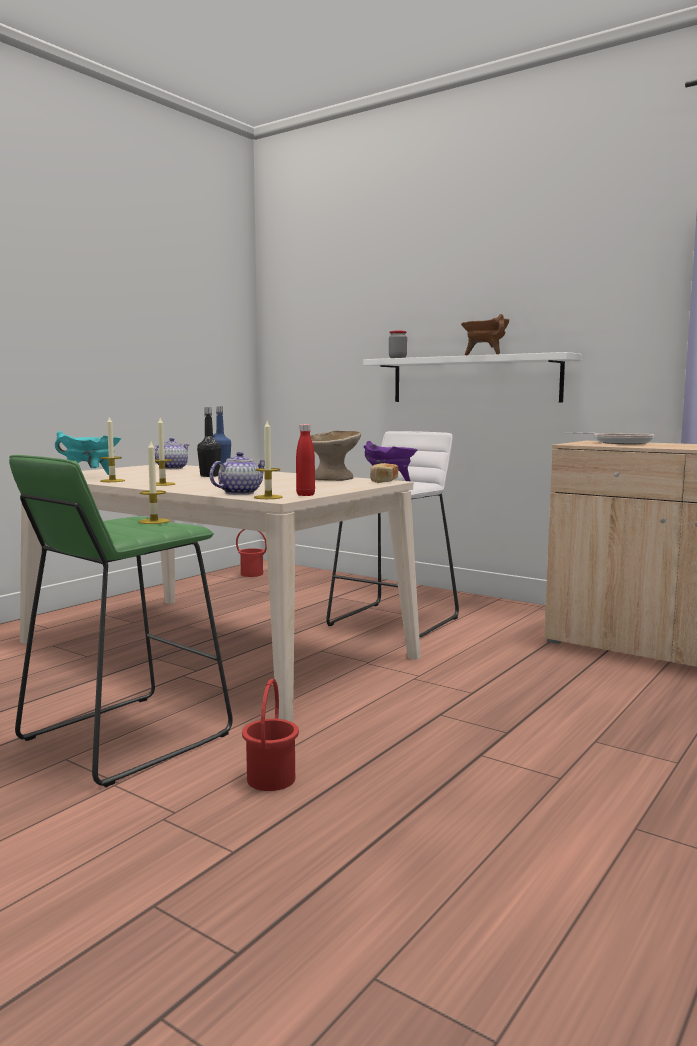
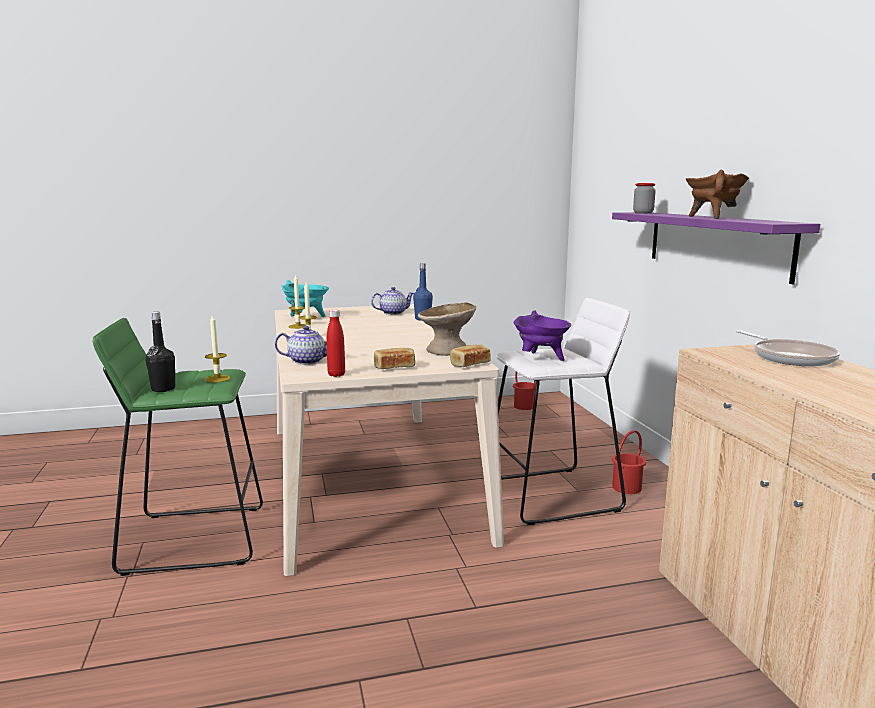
camera: 40 degrees right, 5 degrees up
black bottle [197,407,221,477] -> black bottle moved to [146,312,175,392]
red bucket [242,679,299,791] -> red bucket moved to [612,430,646,494]
candle [254,421,283,499] -> none
white shelf [363,352,582,402] -> purple shelf [612,212,820,284]
none -> bread [374,348,415,369]

